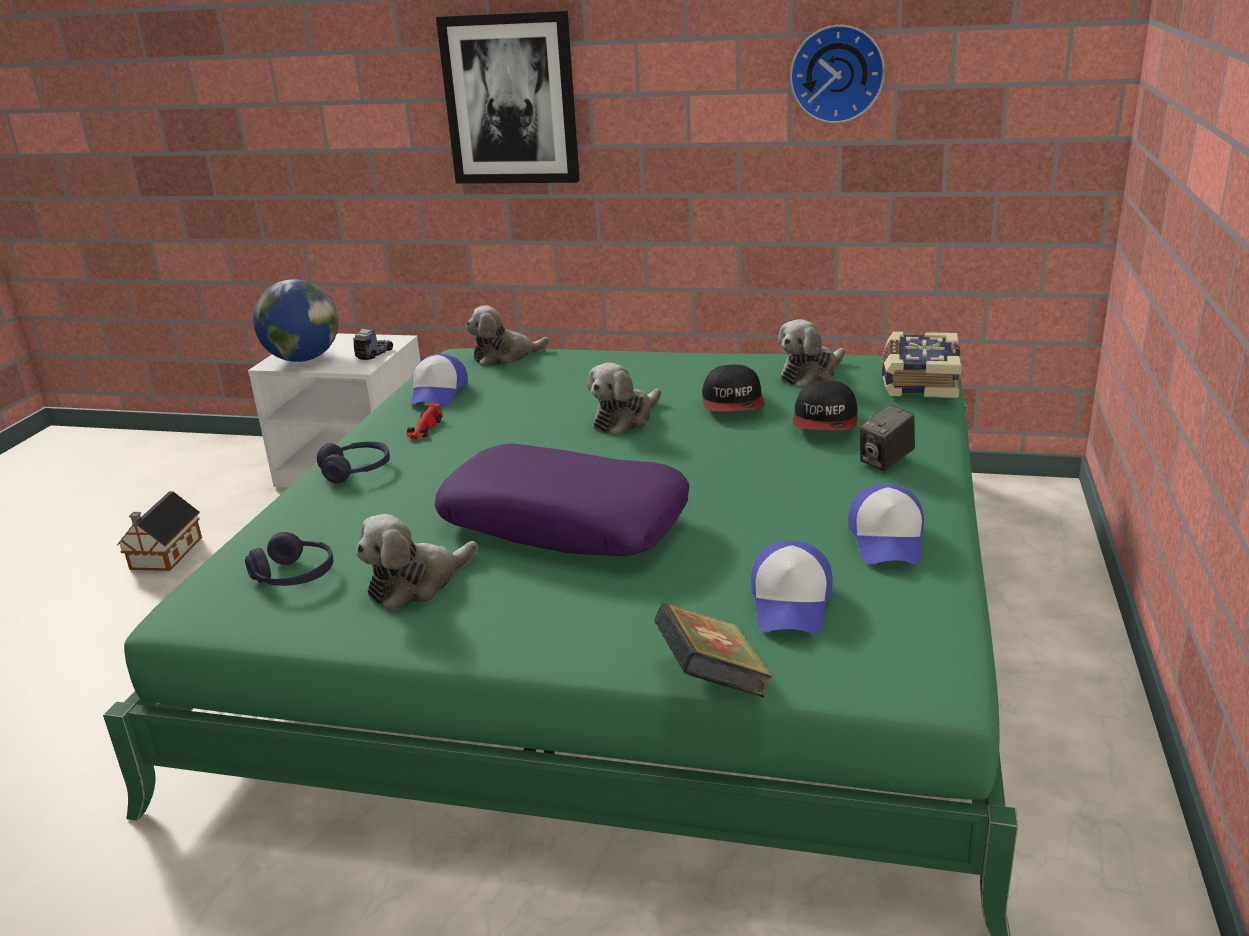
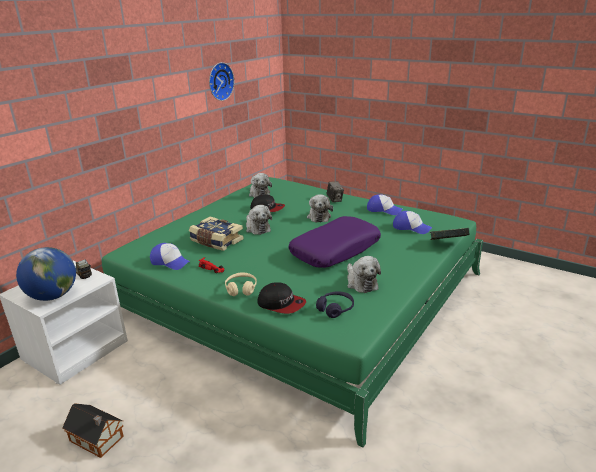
camera: 70 degrees left, 0 degrees up
purple headphones [317,442,390,483] -> beige headphones [225,272,257,296]
picture [436,10,580,184] -> none
plush toy [466,305,550,367] -> plush toy moved to [307,194,333,222]
cap [793,380,857,430] -> cap moved to [257,282,307,314]
book [882,331,962,398] -> book moved to [189,217,243,251]

